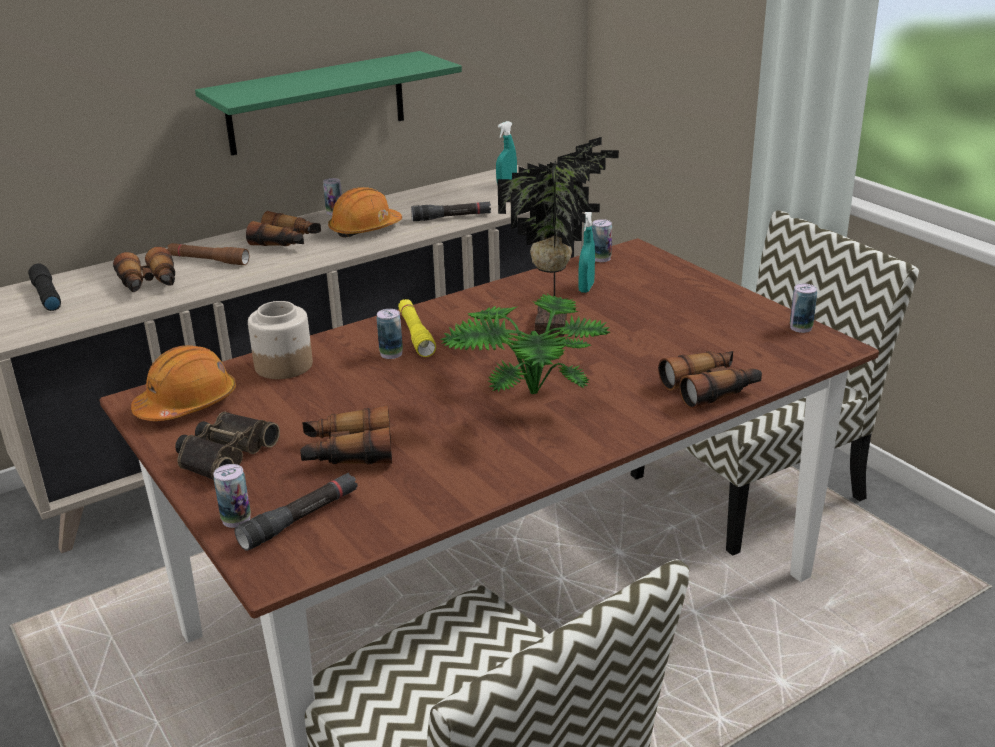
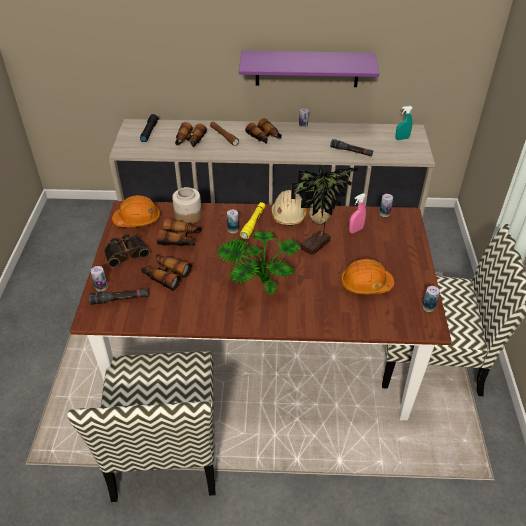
camera: 35 degrees right, 15 degrees up
green shelf [195,51,462,155] -> purple shelf [239,51,379,87]
orange hard hat [328,187,402,238] -> orange hard hat moved to [341,259,395,295]
turquoise spray bottle [578,212,595,293] -> pink spray bottle [349,193,366,233]
binoculars [658,351,762,409] -> binoculars moved to [157,218,202,246]
none -> beige hard hat [271,190,307,226]

